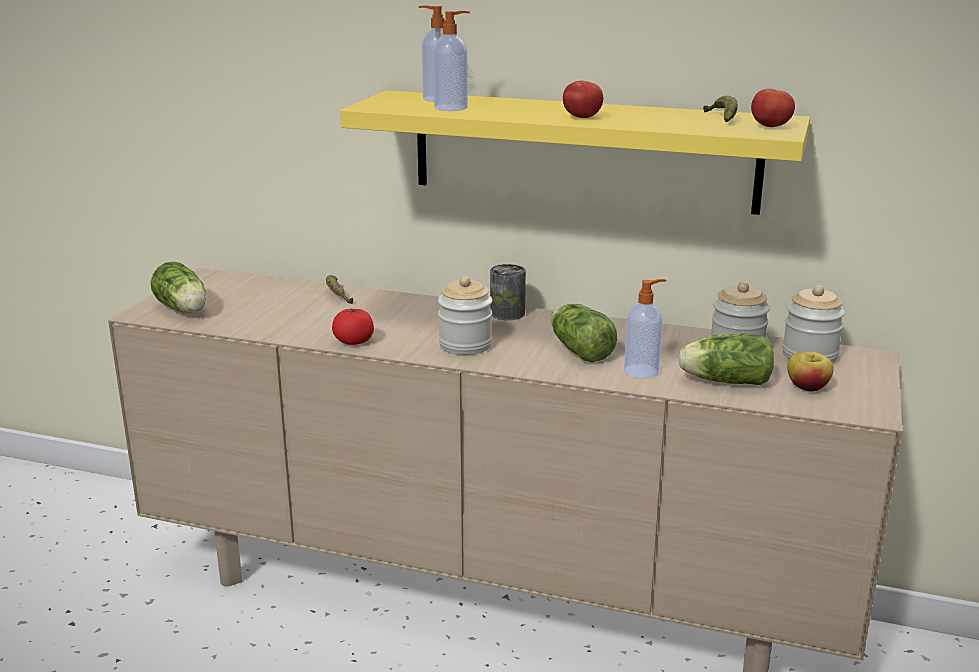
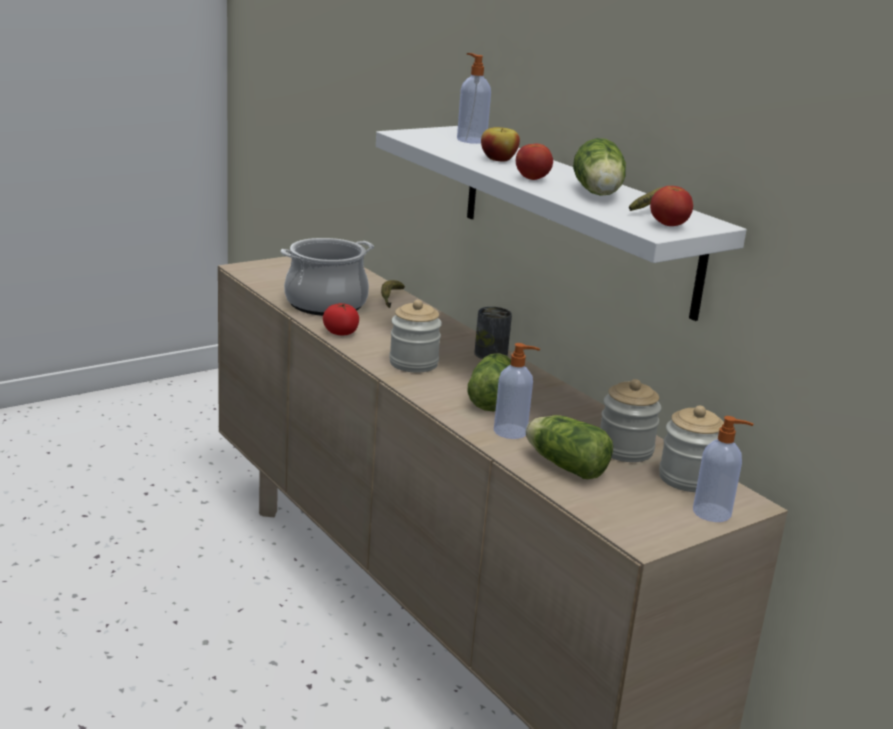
camera: 35 degrees right, 0 degrees up
lettuce [151,261,206,313] -> lettuce moved to [573,138,626,196]
yellow shelf [340,90,810,215] -> white shelf [376,126,747,321]
soap dispenser [433,11,470,111] -> soap dispenser moved to [693,416,753,522]
apple [787,351,834,392] -> apple moved to [481,127,520,161]
none -> cooking pot [281,238,374,316]

